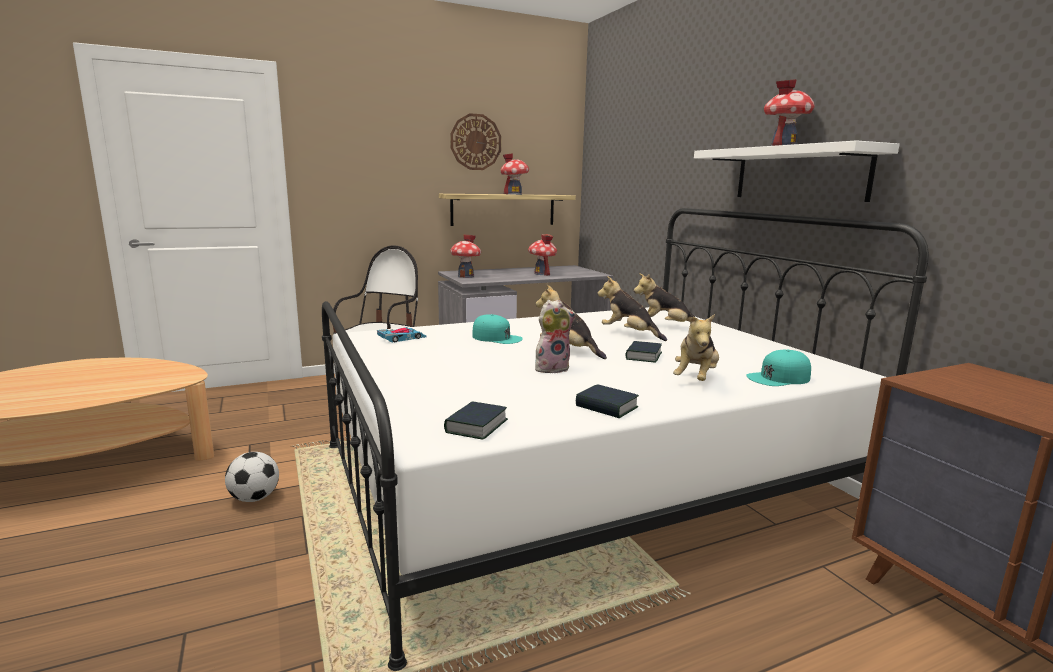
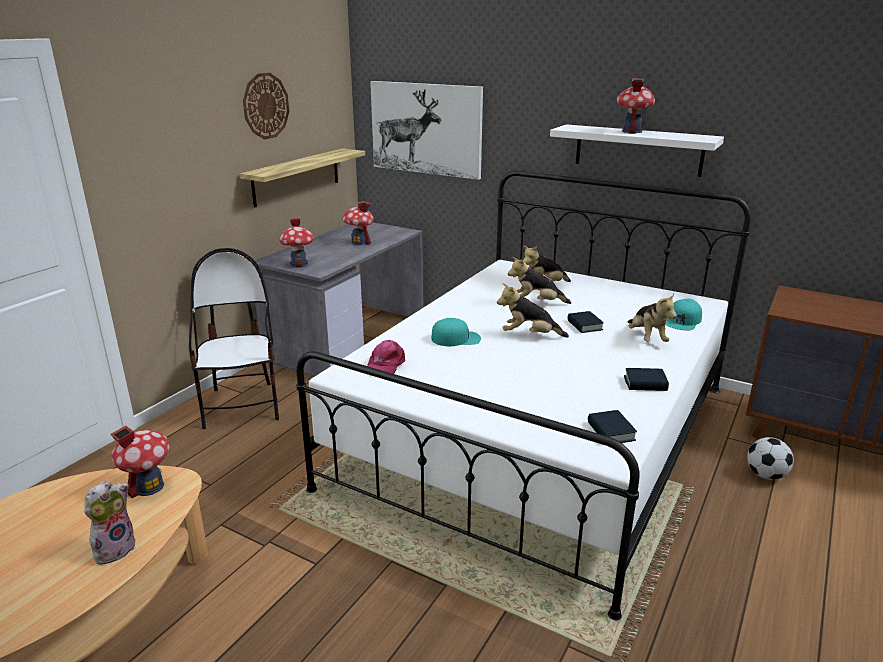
camera: 35 degrees left, 10 degrees up
football [225,452,279,502] -> football moved to [747,437,794,480]
toy car [377,327,426,342] -> pink cap [367,340,405,374]
toy house [500,153,529,195] -> toy house moved to [110,426,170,498]
plush toy [535,300,576,374] -> plush toy moved to [84,481,136,565]
none -> picture [370,81,483,180]

